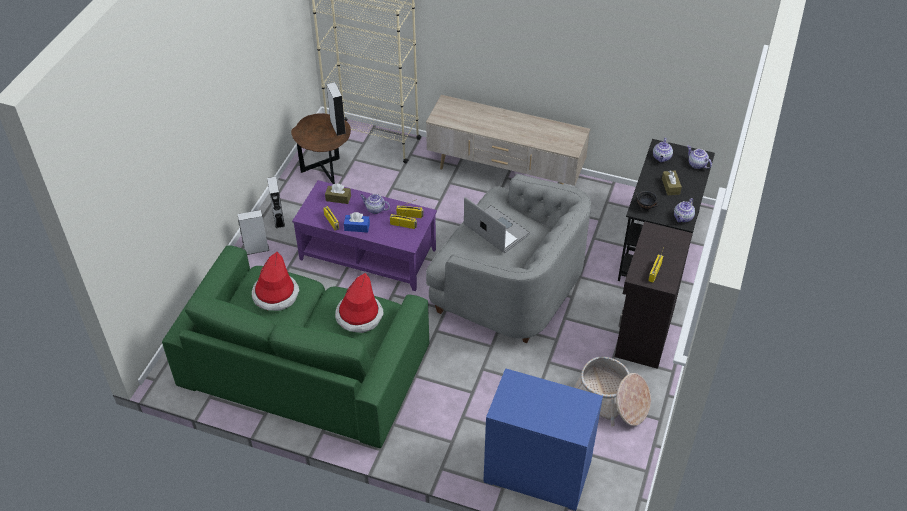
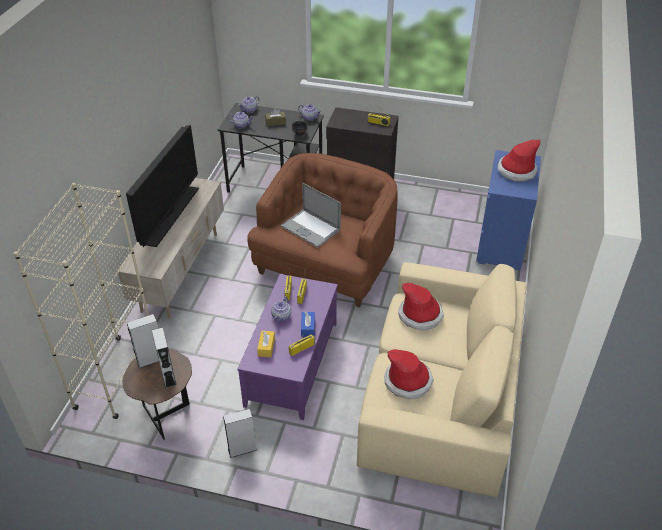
camera: 95 degrees left, 5 degrees down
green sofa [162,245,429,448] -> beige sofa [357,262,526,497]
grey speaker [238,210,269,255] -> grey speaker moved to [152,327,176,388]
brown tissue box [325,183,351,204] -> yellow tissue box [257,331,275,357]
grey armchair [426,174,591,344] -> brown armchair [247,153,398,308]
laptop [464,197,530,253] -> laptop turned 90 degrees counterclockwise [281,183,341,248]
basket [574,357,651,427] -> none
none -> television [126,125,199,247]
none -> hat [498,140,540,182]

